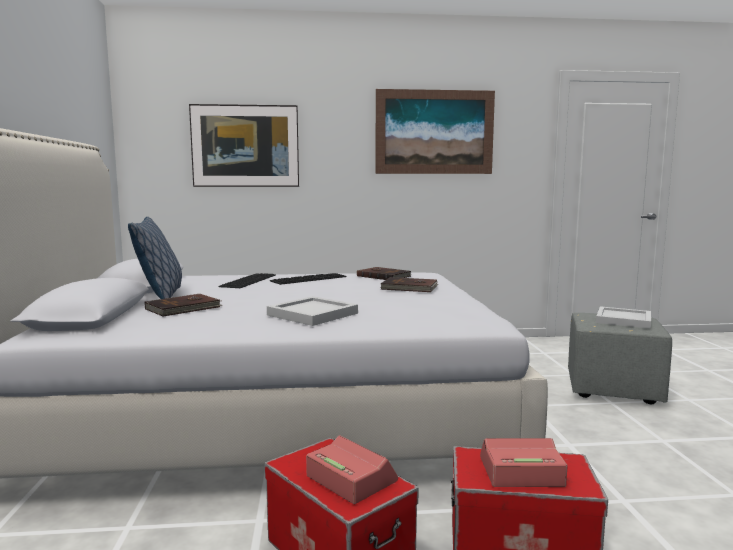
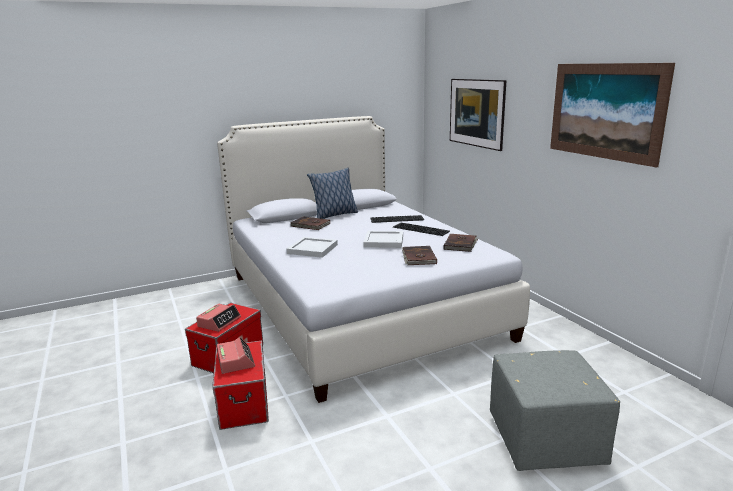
camera: 70 degrees right, 10 degrees up
white tray [596,306,651,329] -> white tray moved to [363,231,403,248]

